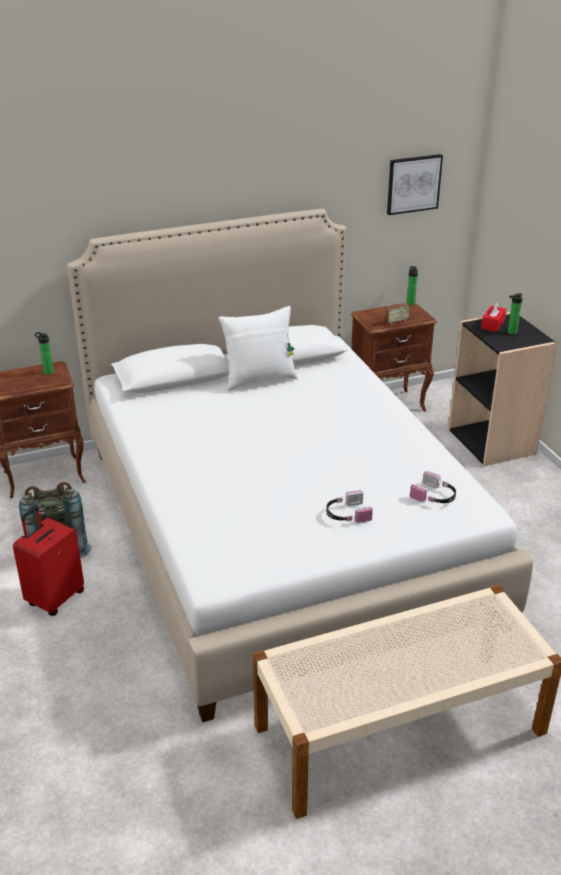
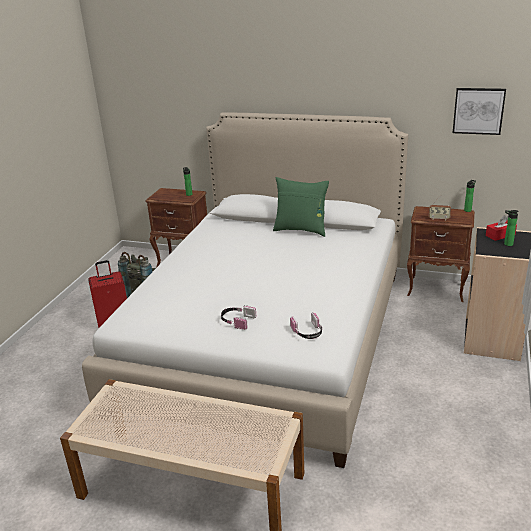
camera: 40 degrees right, 5 degrees down
white pillow [218,306,298,391] -> green pillow [273,177,329,237]

